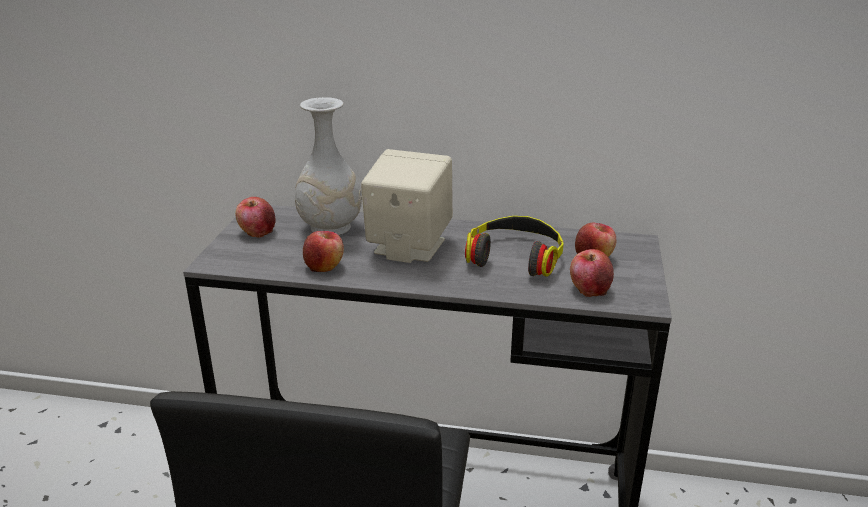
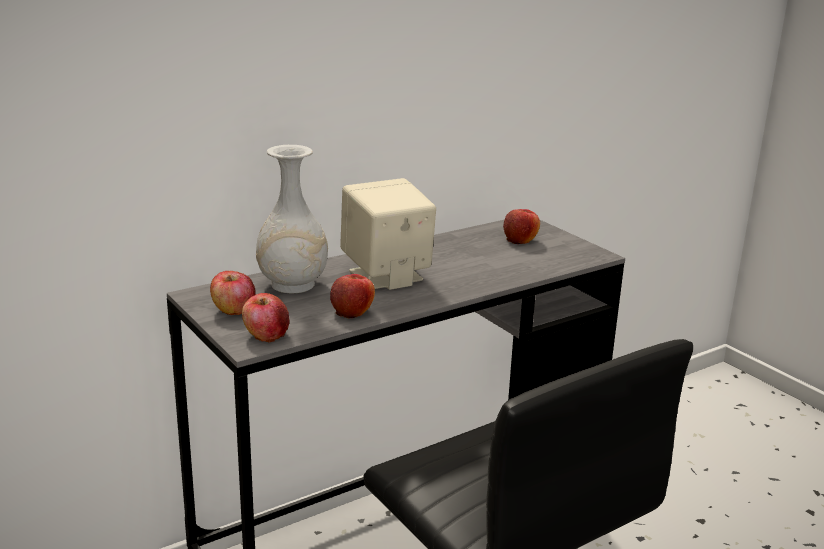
camera: 45 degrees left, 5 degrees down
headphones [465,216,563,277] -> none
apple [570,249,614,297] -> apple moved to [242,293,290,343]

